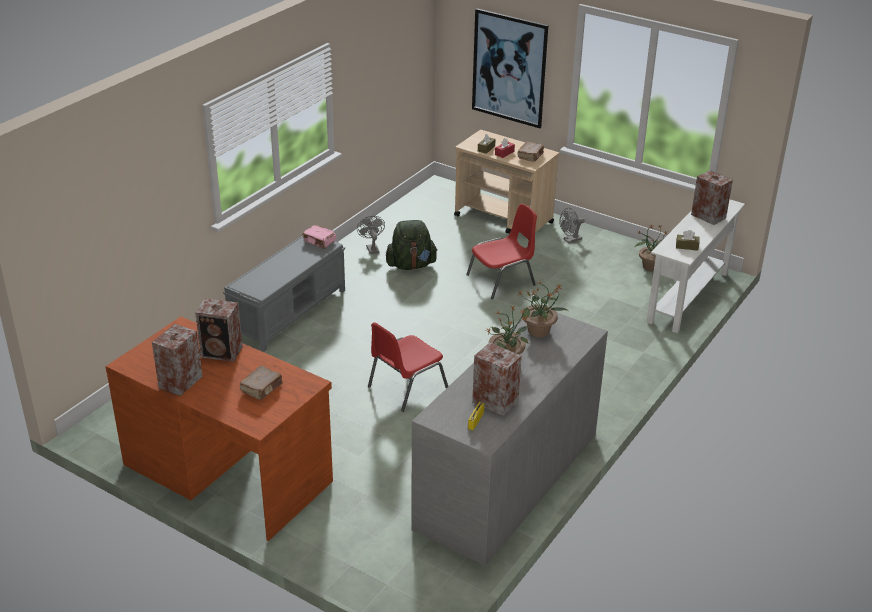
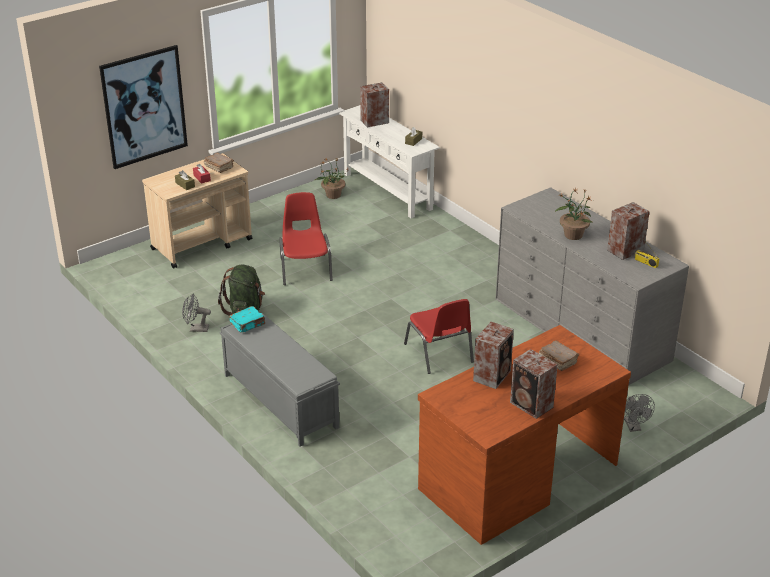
camera: 70 degrees left, 0 degrees up
pink book [302,225,336,249] -> turquoise book [229,306,265,333]
potted plant [517,281,568,337] -> none
grey fan [559,208,585,243] -> grey fan moved to [624,394,655,432]

